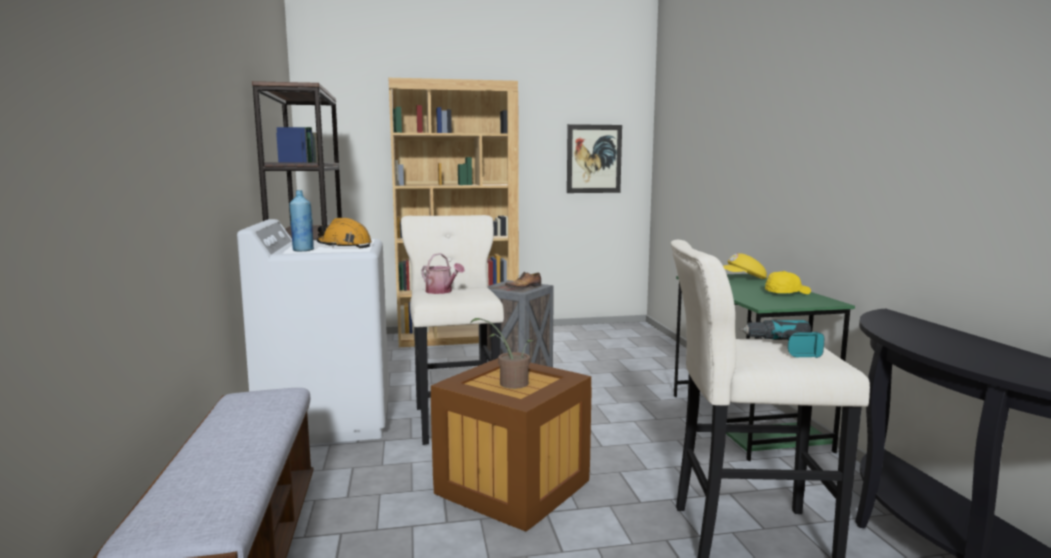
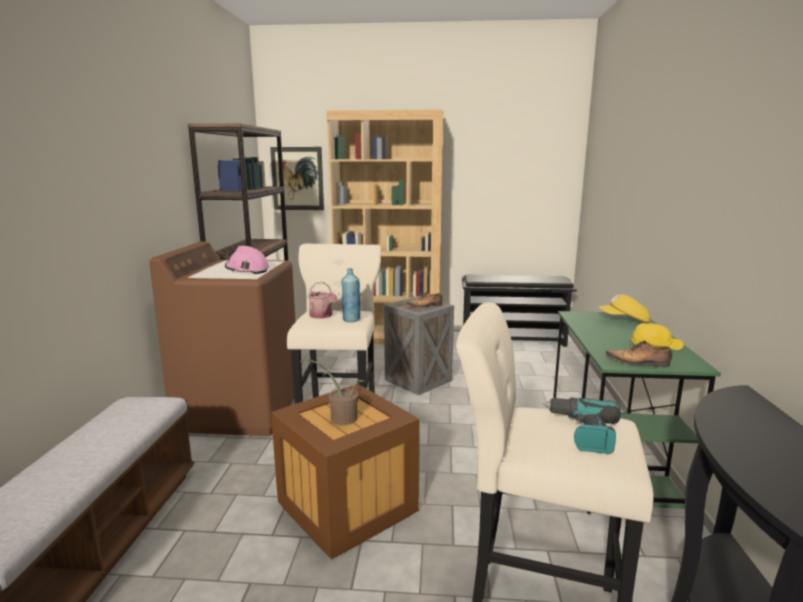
camera: 15 degrees right, 5 degrees up
white washing machine [237,219,389,444] -> brown washing machine [149,241,295,436]
blue bottle [289,190,314,252] -> blue bottle moved to [341,268,361,322]
orange hard hat [317,218,372,248] -> pink hard hat [225,246,269,274]
picture [567,124,622,193] -> picture moved to [270,147,324,210]
none -> black shoe rack [462,274,577,347]
none -> shoe [605,340,672,367]

